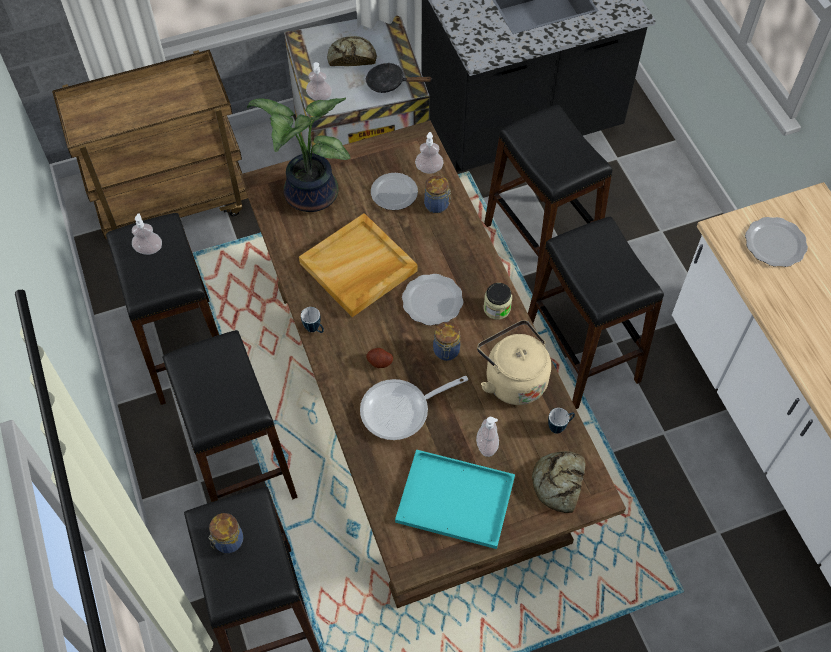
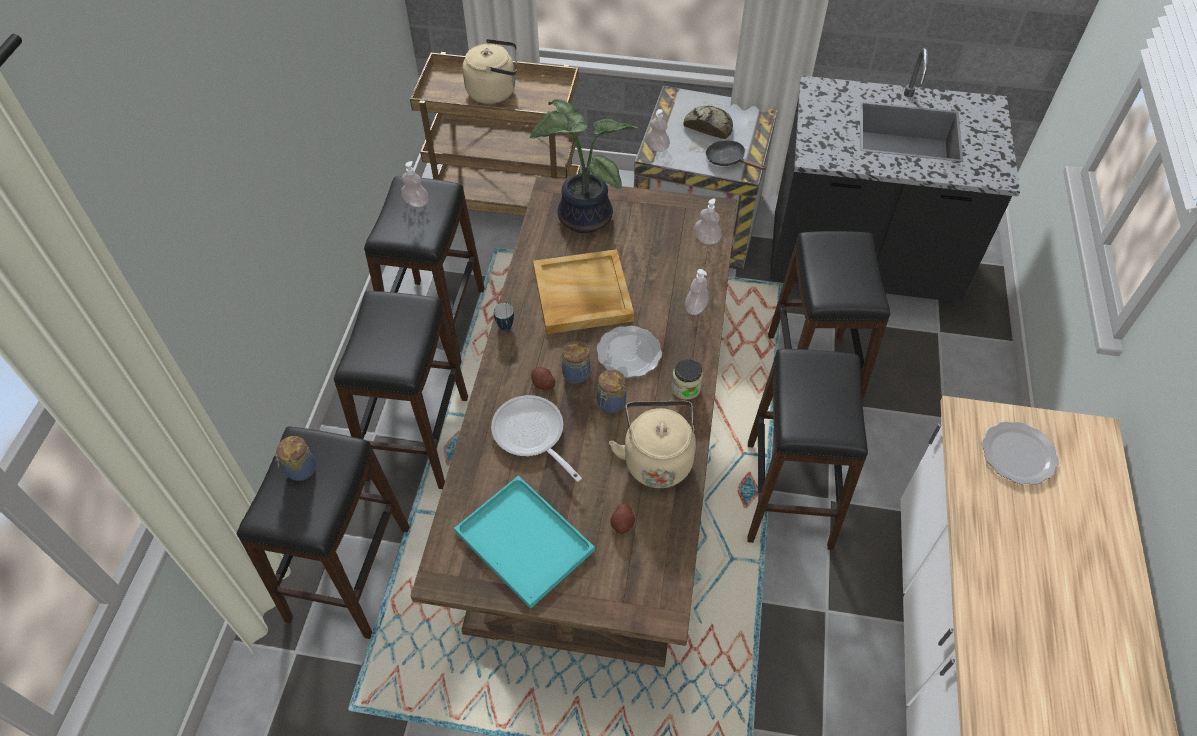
camera: 30 degrees right, 5 degrees down
frying pan [360,376,468,440] -> frying pan turned 45 degrees clockwise [491,395,582,482]
plate [371,173,418,210] -> none
jar [424,175,451,213] -> jar moved to [562,341,591,384]
soap dispenser [476,417,499,457] -> soap dispenser moved to [685,269,709,315]
bread [532,451,586,513] -> none
mug [548,408,575,434] -> none
none -> beige kettle [462,39,517,104]
none -> potato [610,504,635,534]

